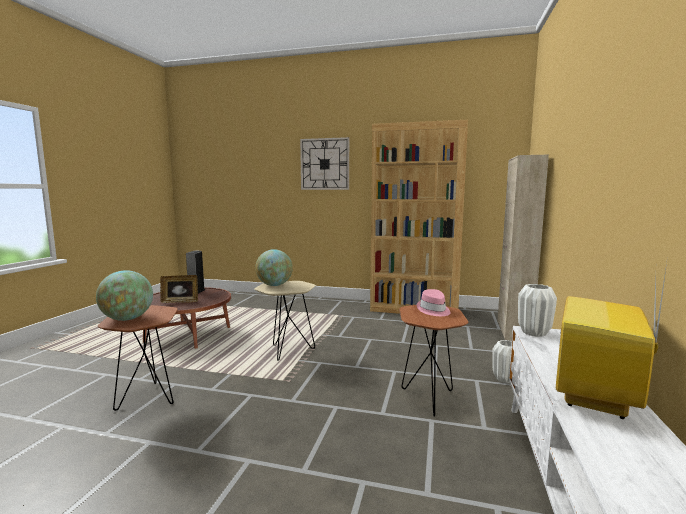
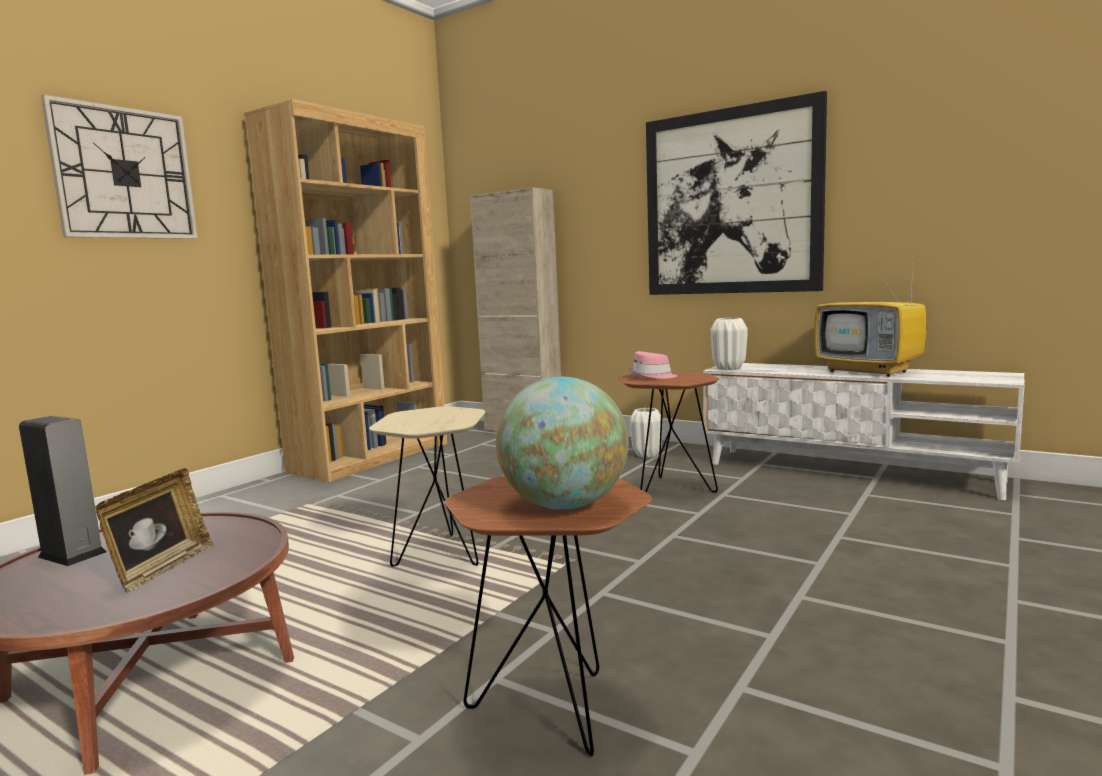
camera: 70 degrees left, 0 degrees up
globe [255,249,293,286] -> none
none -> picture [646,91,827,295]

